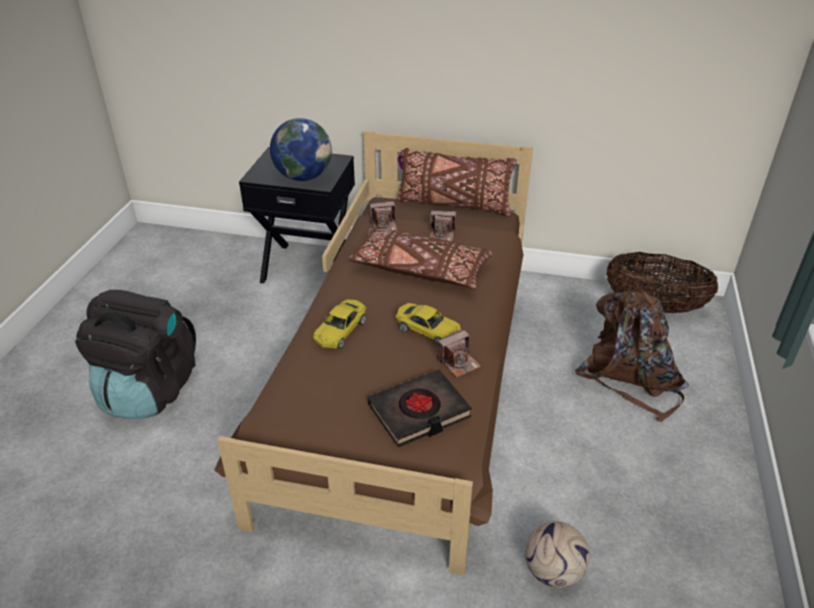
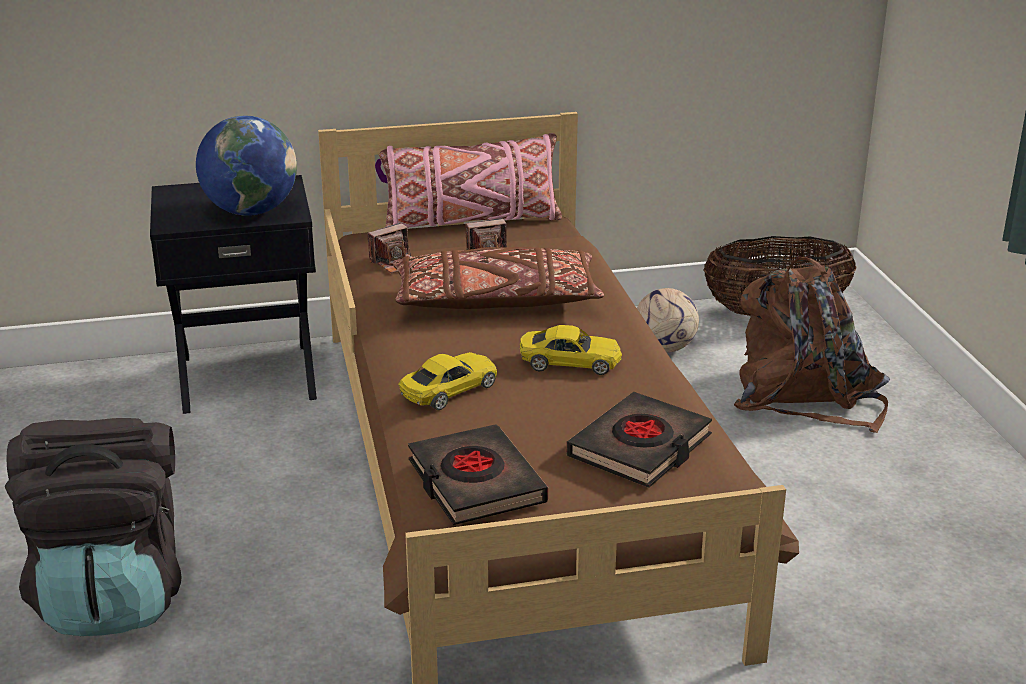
camera: 25 degrees left, 10 degrees down
yellow toy car [313,299,367,349] -> yellow toy car turned 135 degrees counterclockwise [398,352,497,410]
brown pillow [397,148,517,216] -> pink pillow [378,133,562,228]
camera [437,329,481,377] -> none
football [525,521,590,588] -> football moved to [637,288,699,352]
none -> black book [408,424,548,525]

